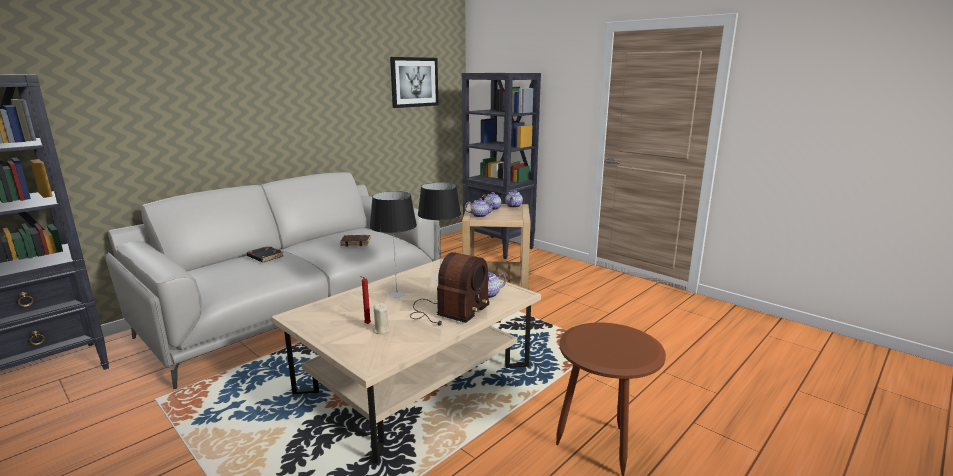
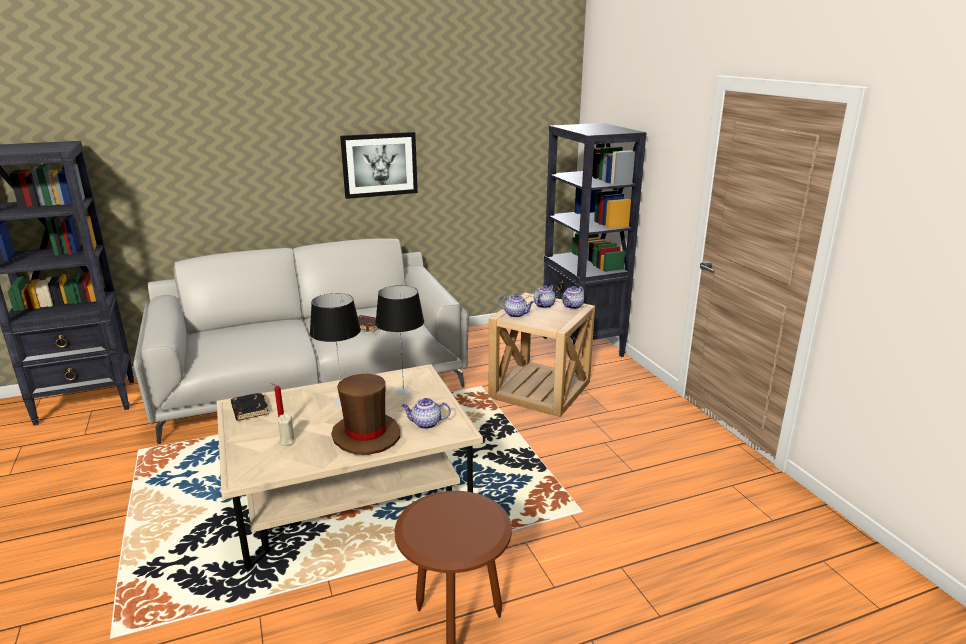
camera: 25 degrees right, 5 degrees up
black book [247,246,283,262] -> black book moved to [231,392,269,421]
picture [390,57,438,108] -> picture moved to [340,132,418,199]
radio [410,252,490,326] -> brown hat [331,374,400,455]

